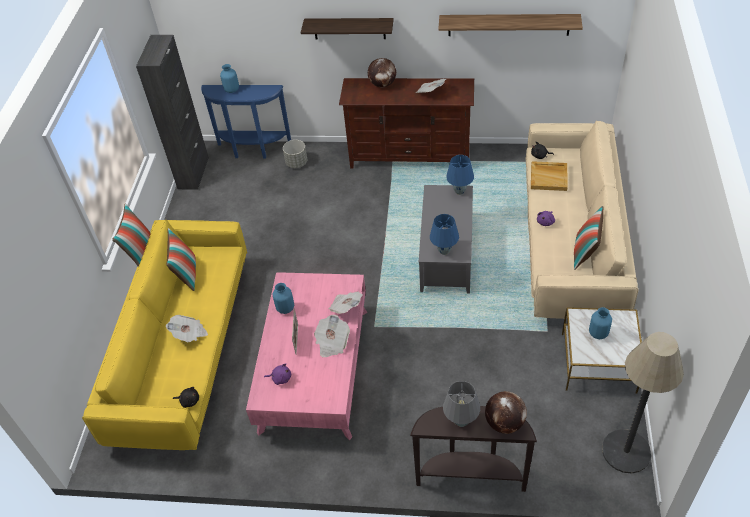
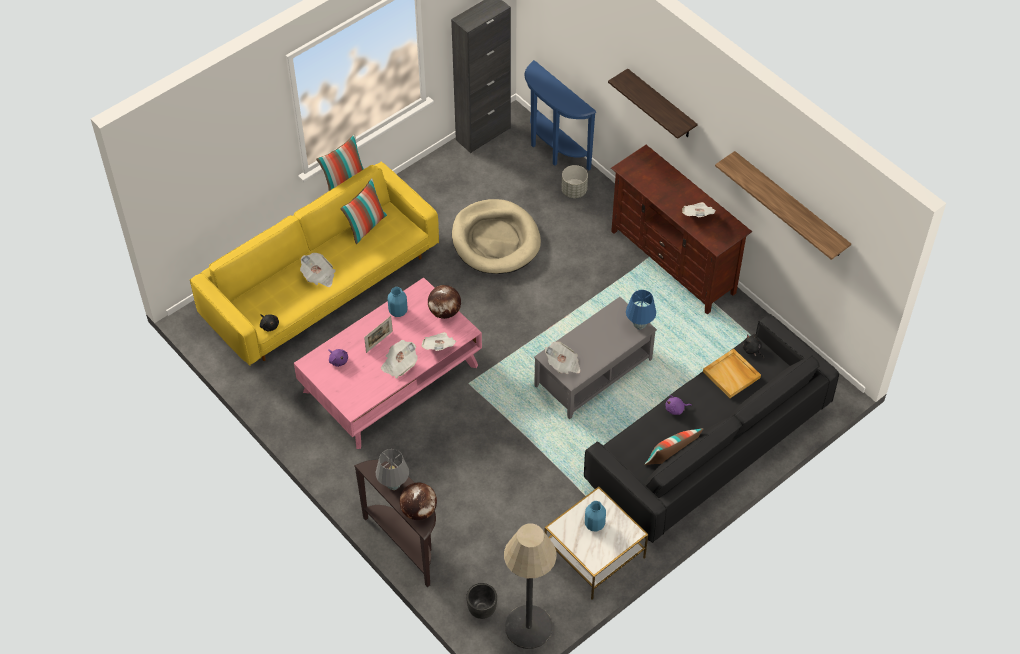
camera: 40 degrees right, 5 degrees up
blue vase [220,64,239,93] -> none
globe [368,58,396,87] -> globe moved to [428,285,461,319]
blue table lamp [430,214,459,255] -> newspaper [545,341,580,374]
beige sofa [526,120,638,319] -> black sofa [584,314,839,543]
none -> beige dog bed [452,199,541,274]
none -> black planter [466,583,497,619]

